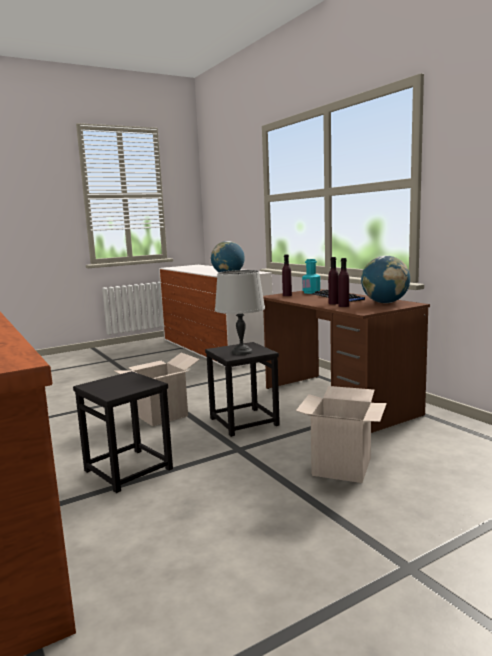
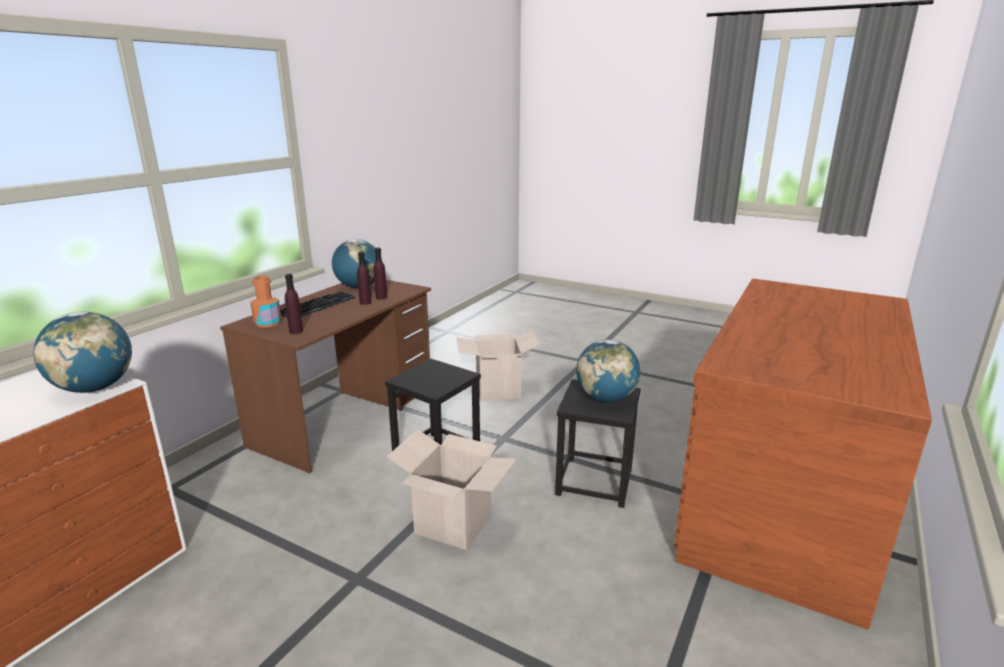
camera: 120 degrees left, 10 degrees up
grey table lamp [215,270,265,355] -> none
turquoise bottle [302,259,320,294] -> orange bottle [250,276,282,328]
none -> globe [576,339,640,403]

